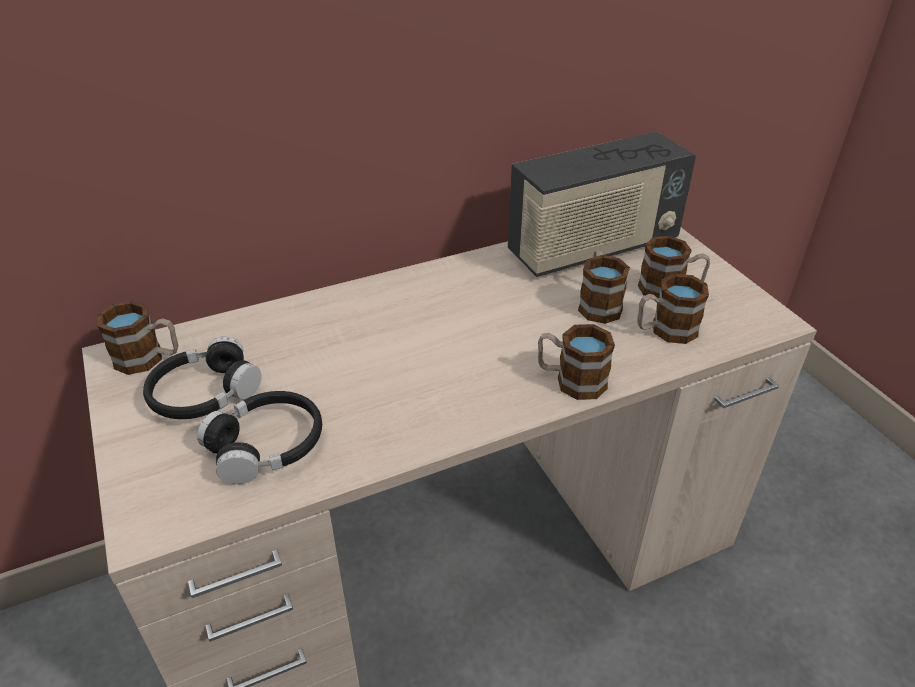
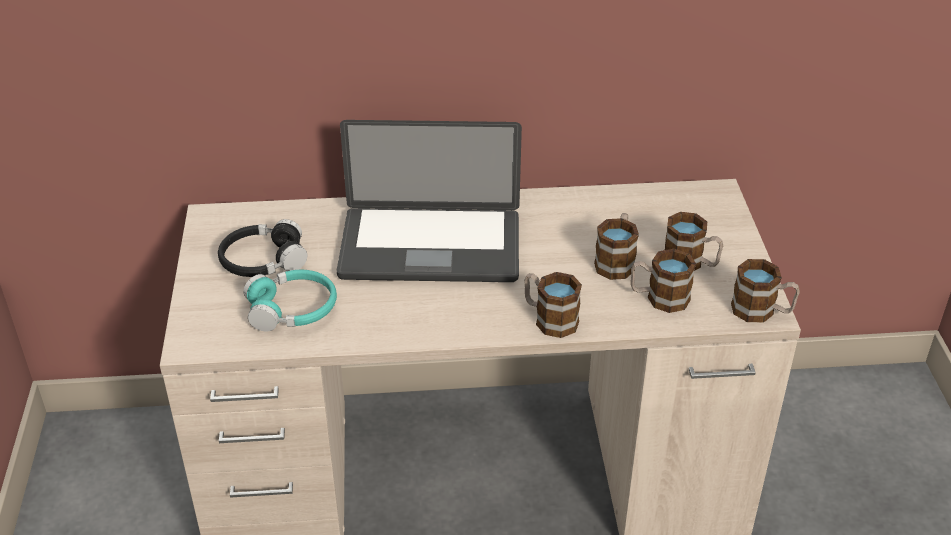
camera: 20 degrees right, 0 degrees up
mug [97,300,178,375] -> mug moved to [731,259,800,322]
black headphones [197,391,322,484] -> turquoise headphones [243,270,337,332]
radio [508,132,696,277] -> none
none -> laptop [337,120,522,282]

